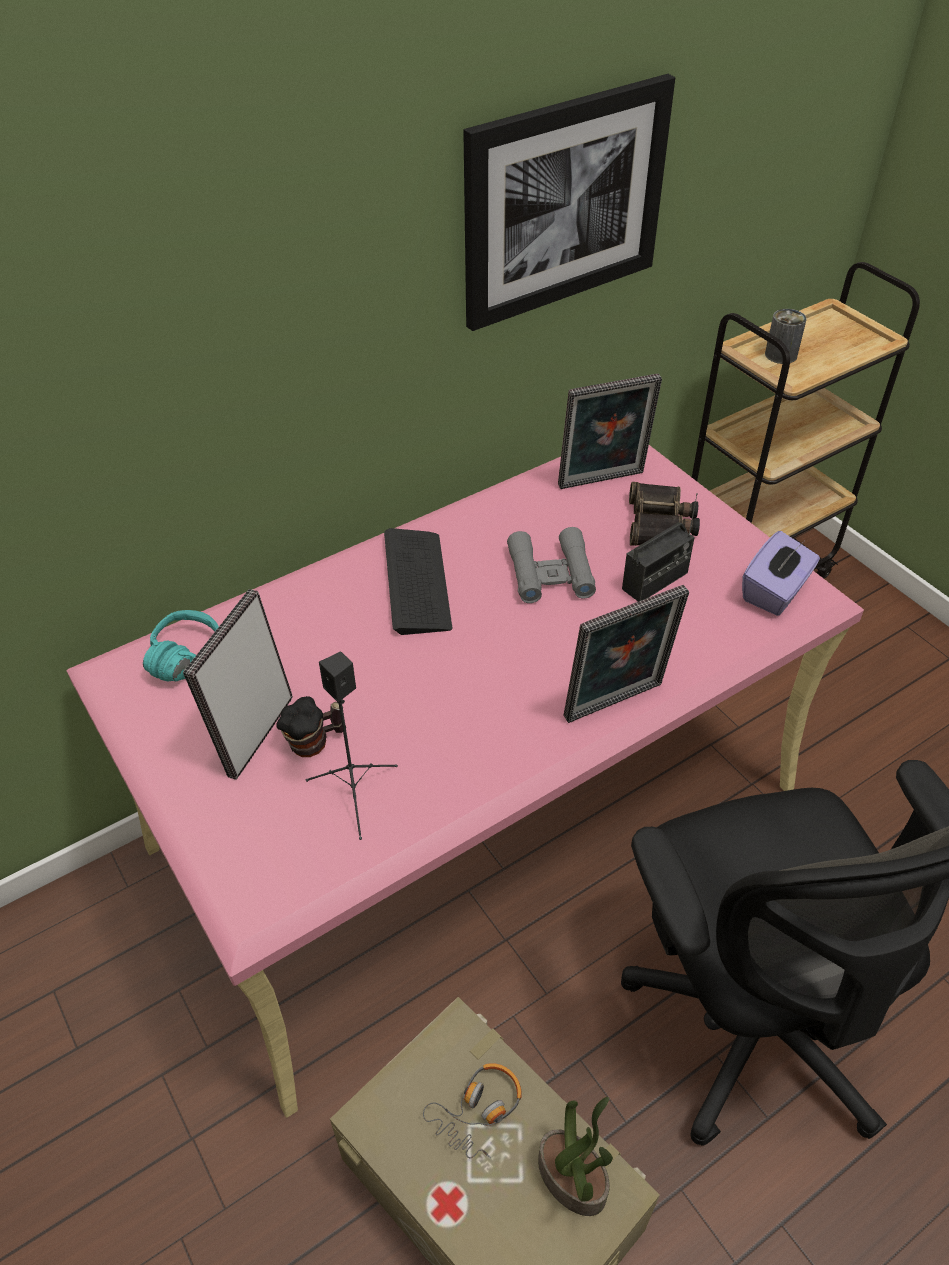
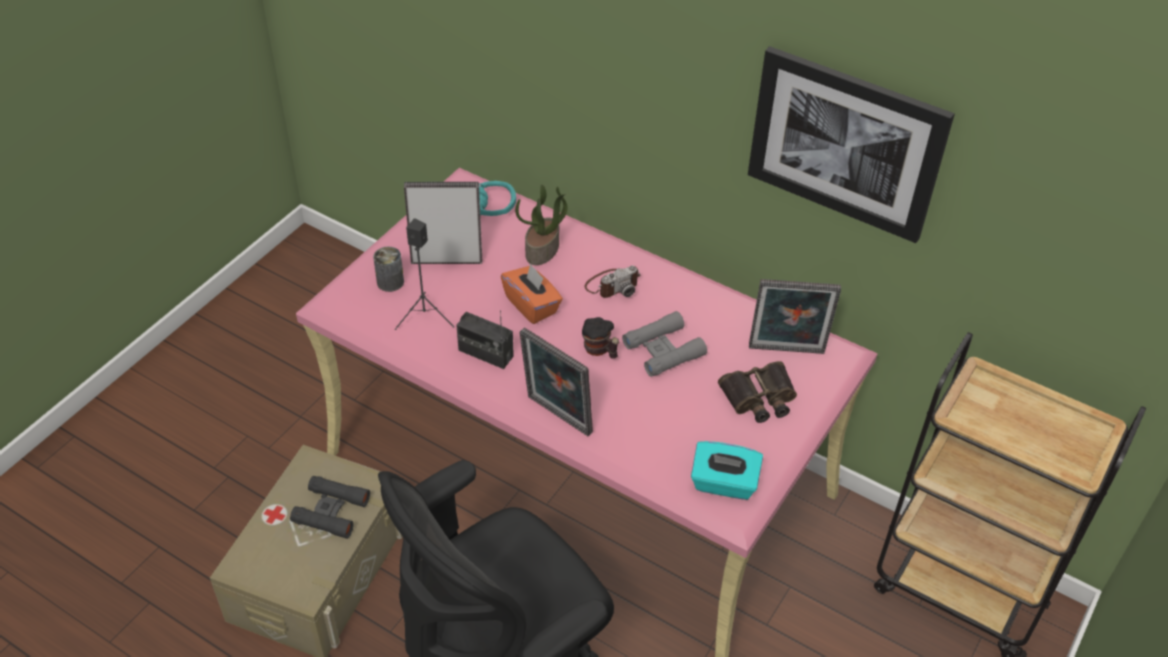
camera: 65 degrees right, 0 degrees up
mug [276,696,346,757] -> mug moved to [582,317,619,359]
keyboard [384,528,452,635] -> camera [584,265,640,298]
headphones [423,1063,522,1158] -> black binoculars [290,476,370,539]
potted plant [538,1097,613,1216] -> potted plant moved to [515,184,568,265]
picture frame [558,373,662,489] -> picture frame turned 45 degrees counterclockwise [749,279,841,354]
radio [622,493,698,602] -> radio moved to [457,310,514,369]
purple tissue box [742,531,820,616] -> turquoise tissue box [691,441,763,500]
can [765,309,807,364] -> can moved to [373,247,404,292]
none -> orange tissue box [501,263,563,324]

